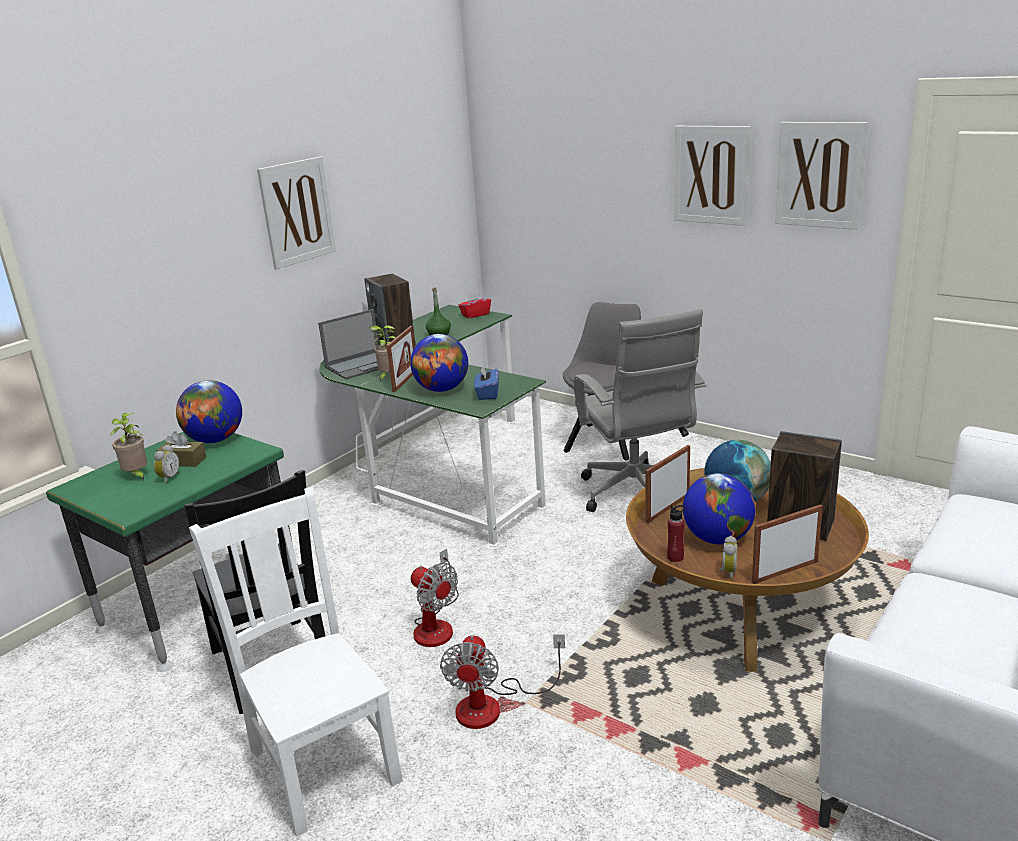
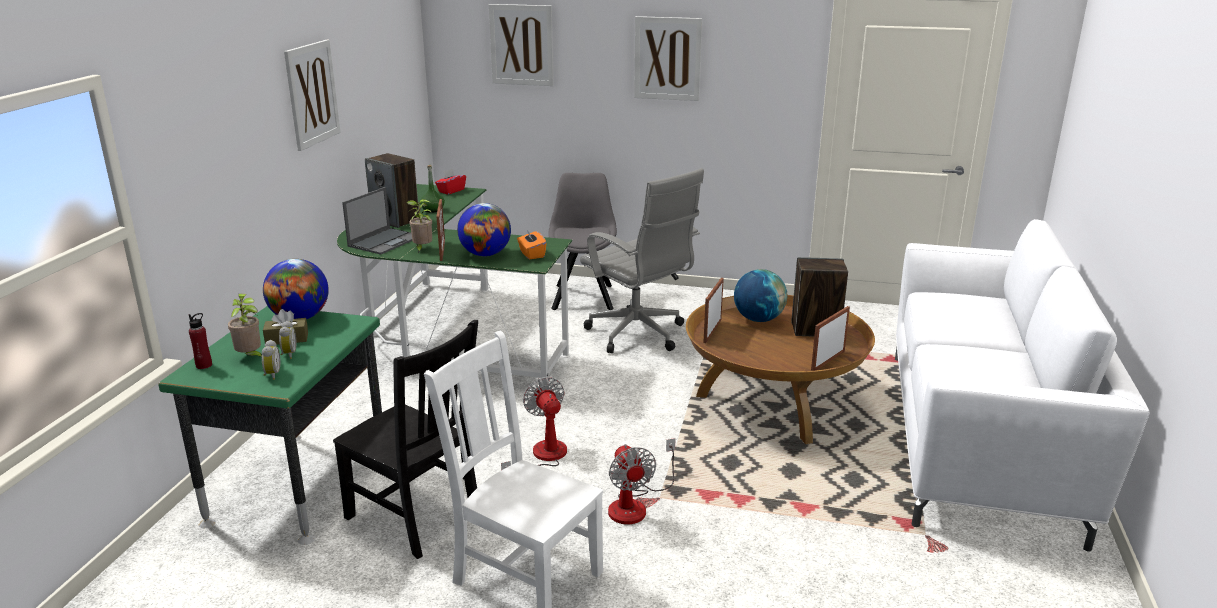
camera: 25 degrees left, 0 degrees up
fan [411,549,459,647] -> fan turned 135 degrees counterclockwise [501,377,567,470]
blue tissue box [474,365,499,400] -> orange tissue box [517,230,547,259]
red bottle [667,505,685,562] -> red bottle moved to [189,313,212,369]
globe [683,473,756,545] -> none
alarm clock [719,536,737,579] -> alarm clock moved to [262,340,280,380]
picture [775,122,868,230] -> picture moved to [489,4,554,86]

